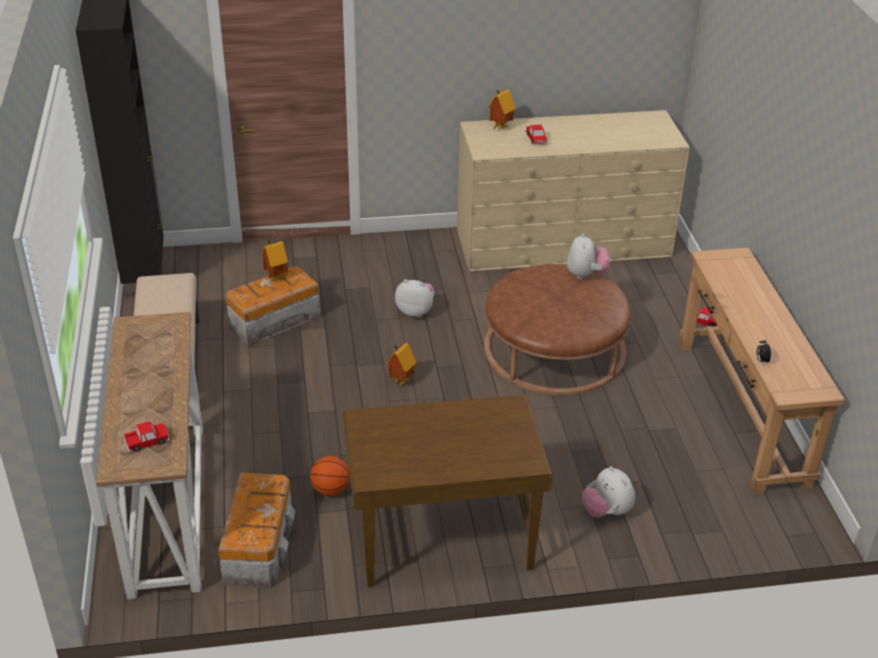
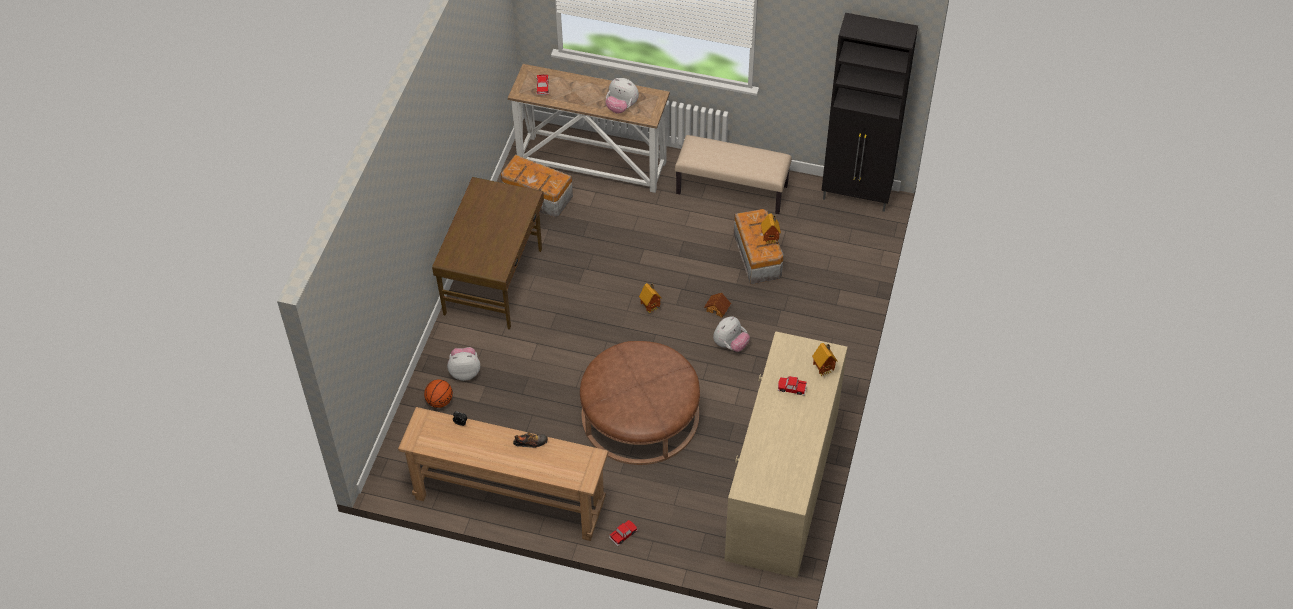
camera: 115 degrees right, 15 degrees up
basketball [310,456,350,496] -> basketball moved to [424,379,453,408]
plush toy [567,233,610,279] -> plush toy moved to [605,78,639,114]
none -> shoe [513,432,548,448]
none -> toy house [704,292,731,318]

